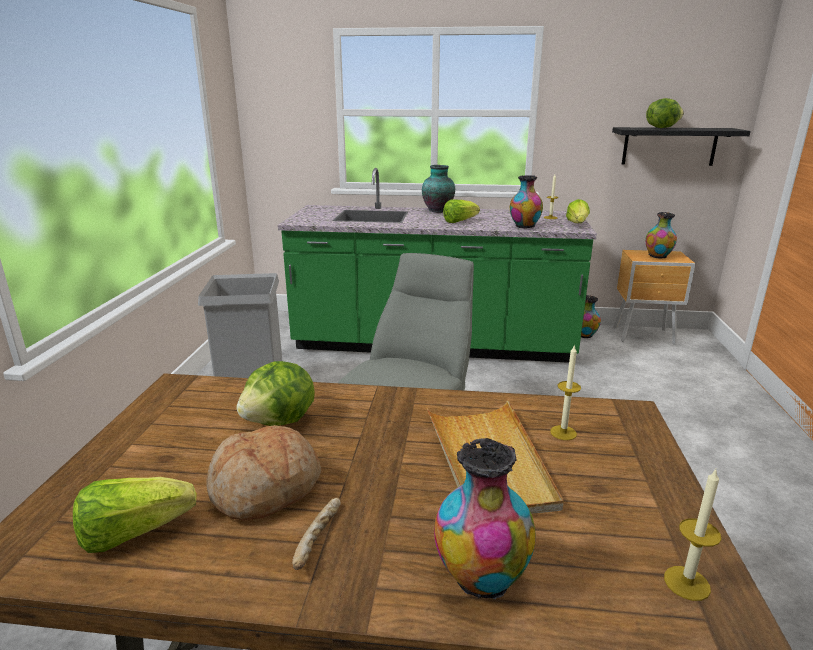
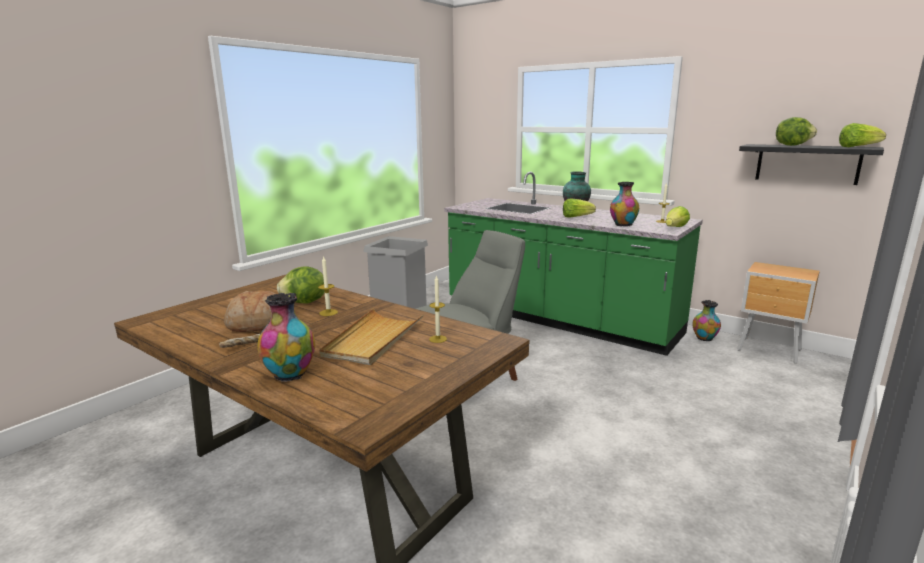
camera: 30 degrees right, 5 degrees down
lettuce [73,477,197,553] -> lettuce moved to [839,123,886,147]
vase [645,212,677,258] -> none
candle [664,469,721,601] -> candle moved to [318,256,338,316]

